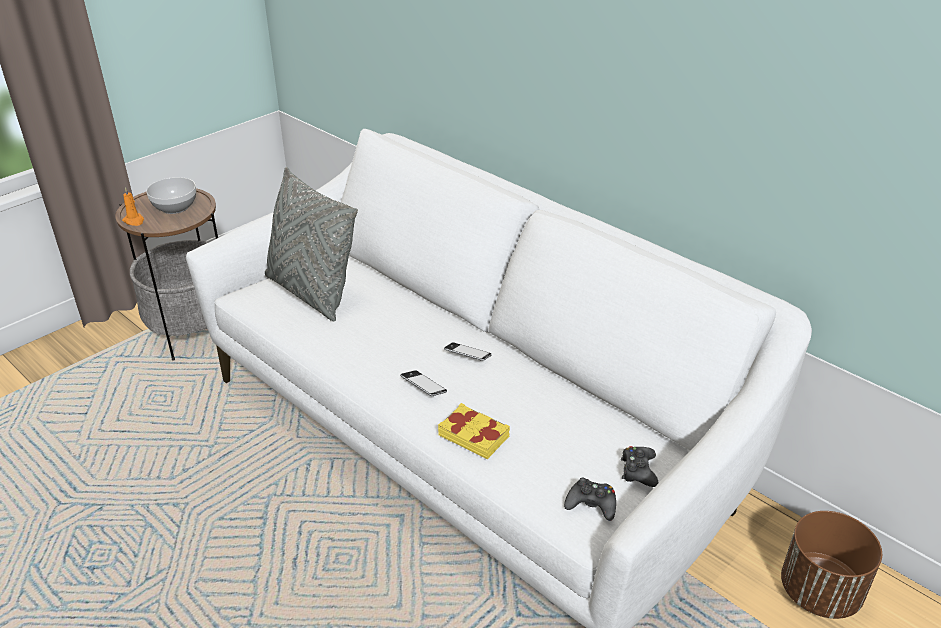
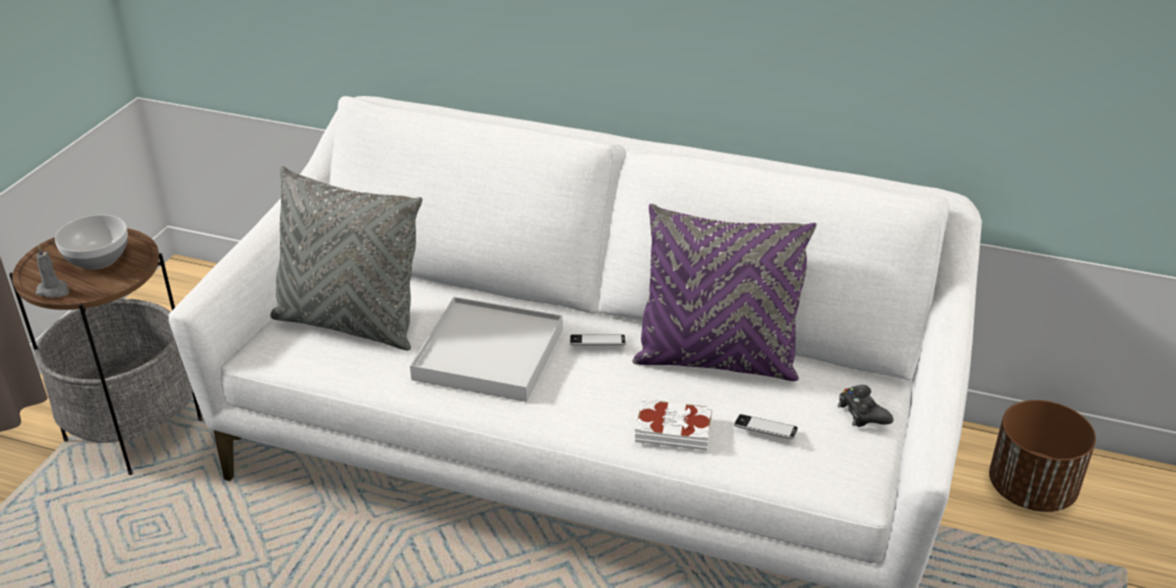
camera: 25 degrees left, 0 degrees up
orange candle [122,187,144,226] -> grey candle [36,244,69,298]
phone [401,370,447,396] -> phone moved to [734,414,798,439]
yellow book [438,403,510,459] -> white book [635,398,713,451]
black game controller [564,477,616,521] -> none
none -> white tray [410,297,563,402]
none -> purple pillow [632,204,817,381]

